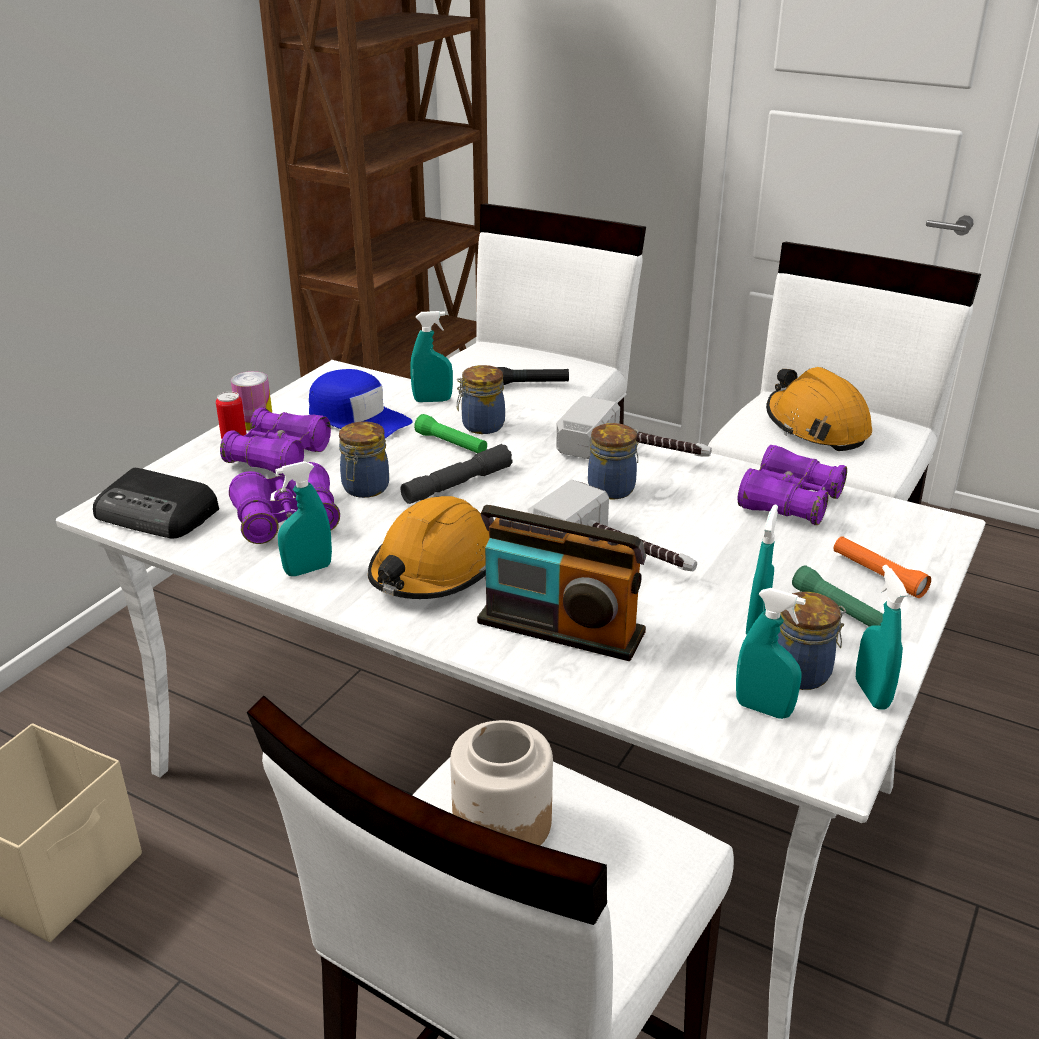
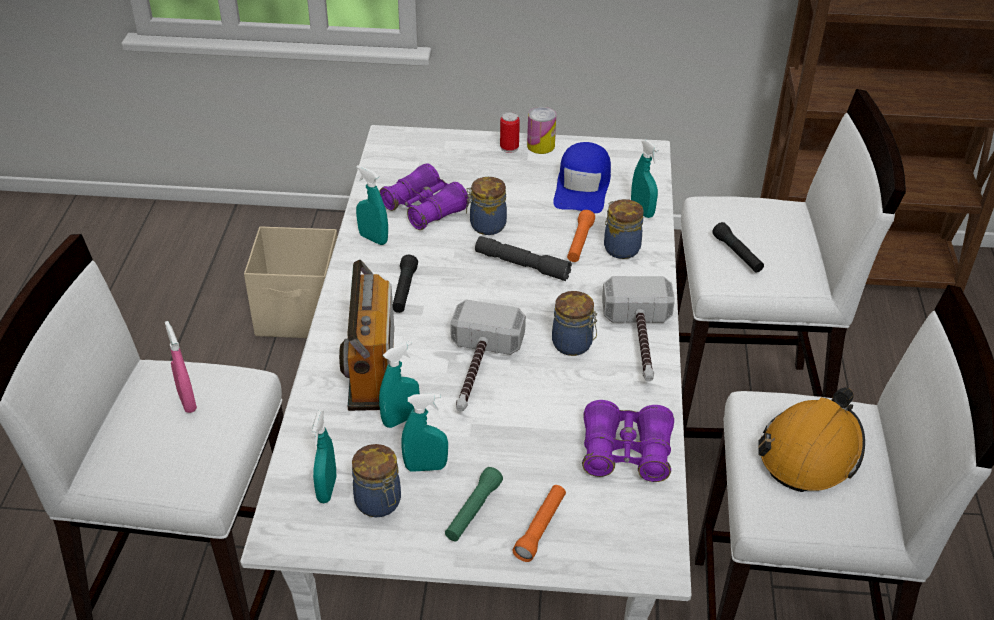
camera: 65 degrees right, 10 degrees up
radio [93,468,219,538] -> none
purple binoculars [220,407,331,476] -> none
orange hard hat [368,496,489,599] -> black flashlight [393,255,418,313]
green flashlight [414,414,487,453] -> orange flashlight [567,210,595,262]
jar [450,720,553,846] -> pink spray bottle [165,321,197,413]
turquoise spray bottle [856,565,908,710] -> turquoise spray bottle moved to [379,341,420,428]

